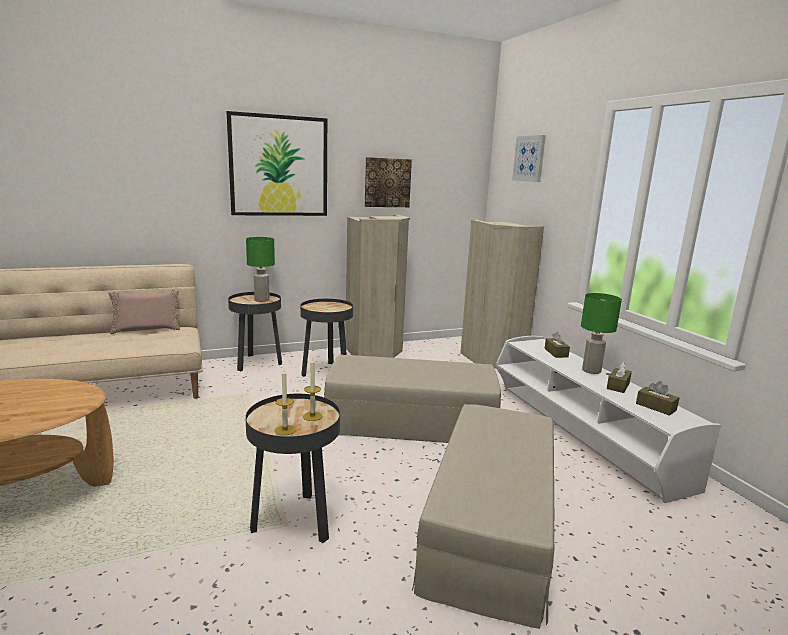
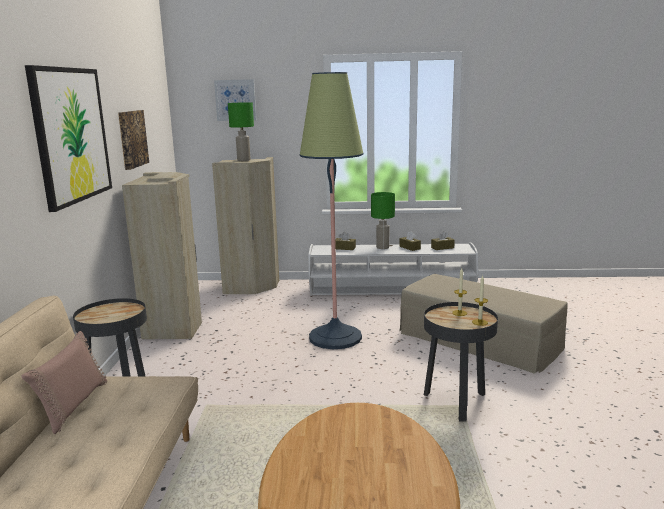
camera: 65 degrees left, 0 degrees up
green table lamp [246,237,275,302] -> green table lamp moved to [228,102,254,161]
black side table [300,299,353,377] -> none
beige ottoman [324,355,501,443] -> floor lamp [300,72,363,349]

